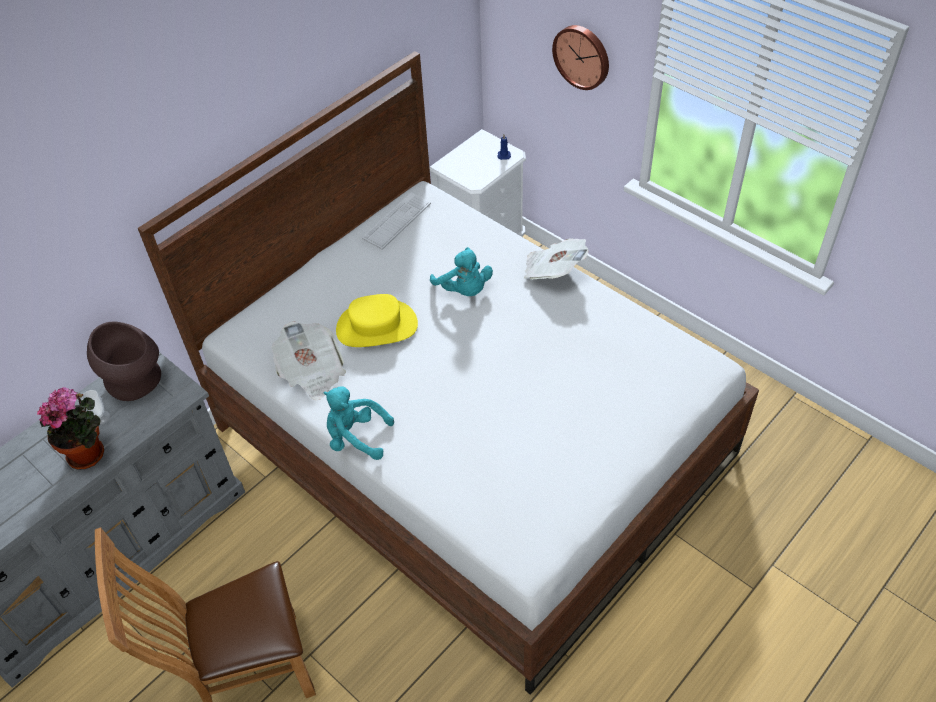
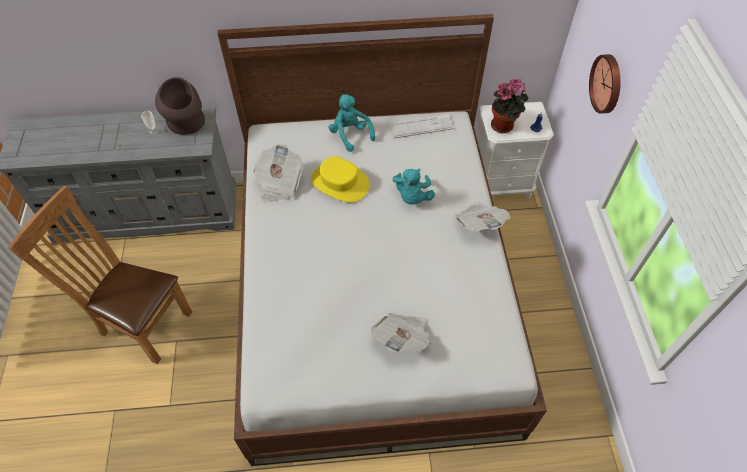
camera: 40 degrees right, 5 degrees up
potted plant [37,387,104,470] -> potted plant moved to [491,78,529,133]
turquoise plush toy [324,386,394,460] -> turquoise plush toy moved to [329,94,375,152]
none -> newspaper [371,313,430,353]

